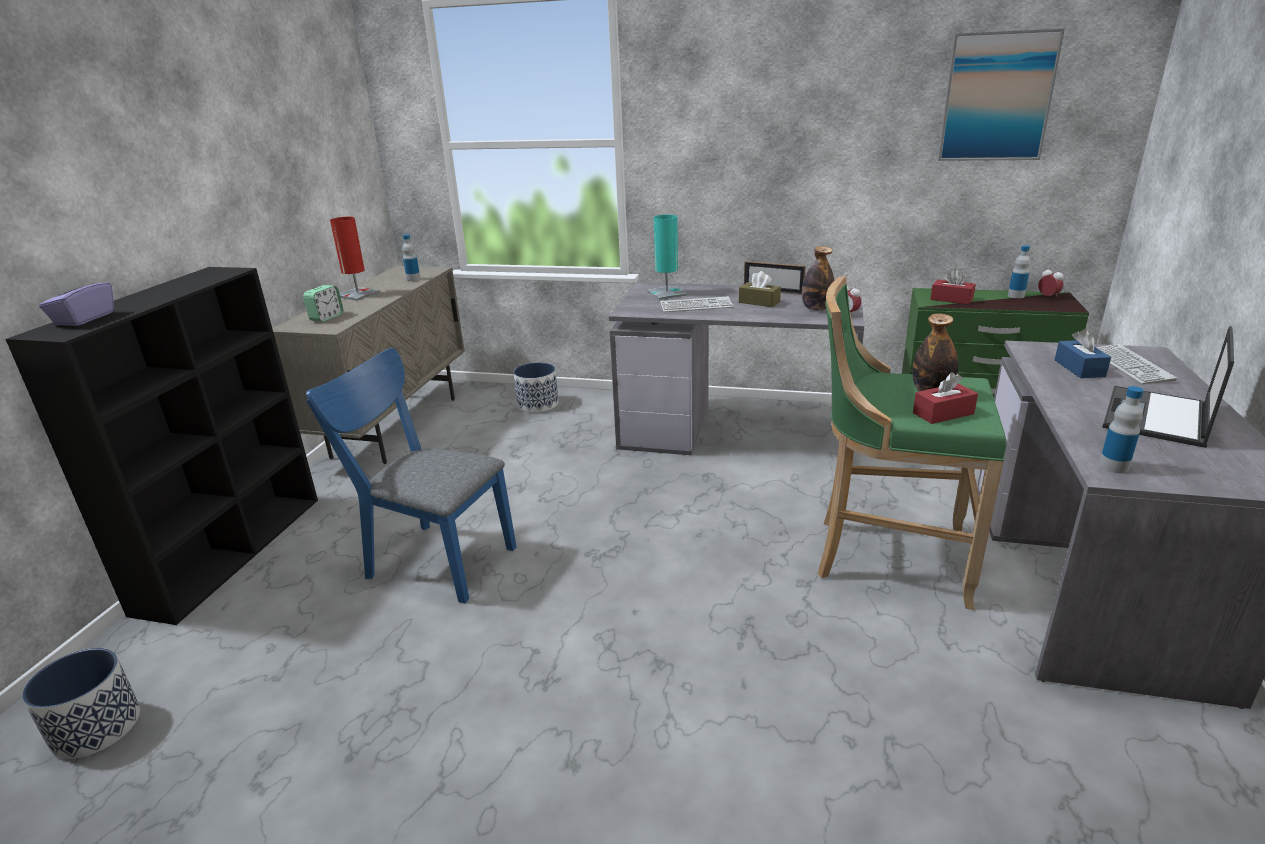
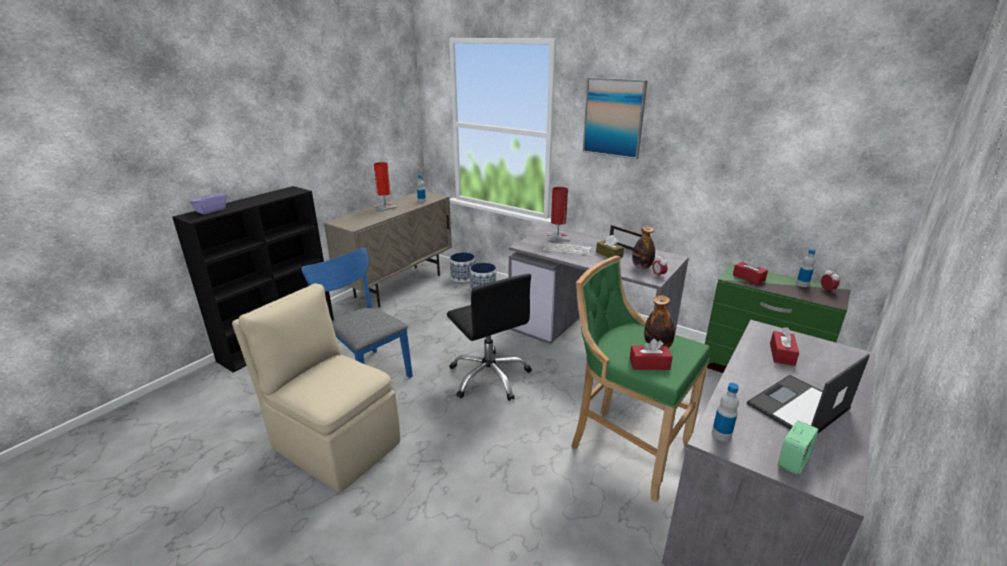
camera: 20 degrees right, 0 degrees up
planter [22,648,140,759] -> planter moved to [450,252,475,282]
alarm clock [303,285,343,322] -> alarm clock moved to [778,420,818,476]
turquoise table lamp [647,214,687,300] -> red table lamp [547,187,569,241]
picture [938,28,1065,161] -> picture moved to [583,77,648,159]
blue tissue box [1055,329,1111,378] -> red tissue box [770,327,799,366]
keyboard [1095,344,1177,384] -> none
none -> beige chair [232,283,400,493]
none -> black office chair [447,274,532,401]

